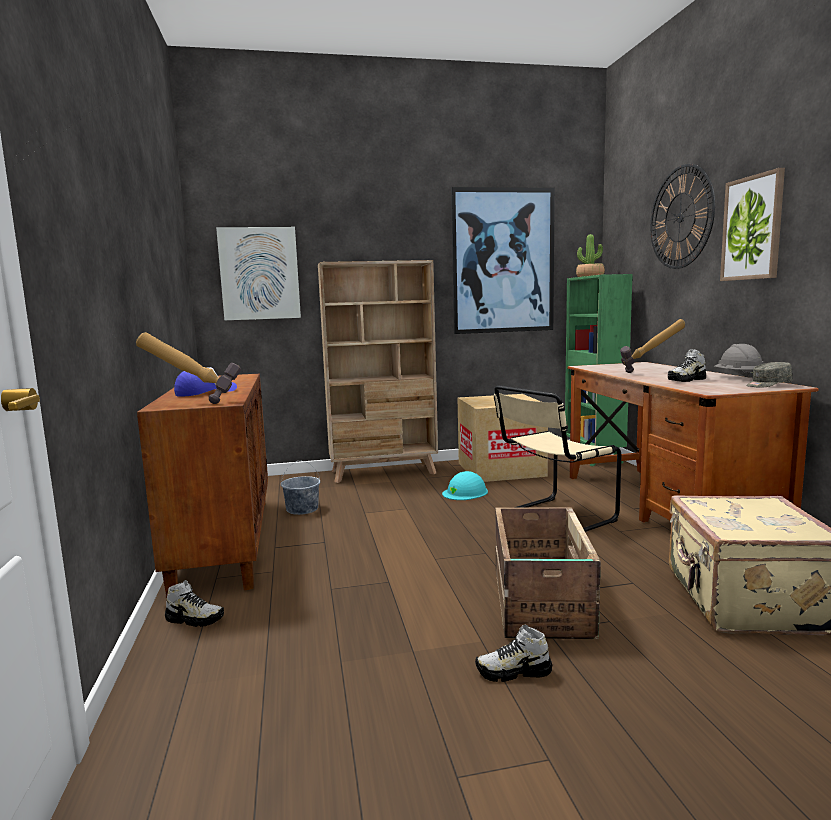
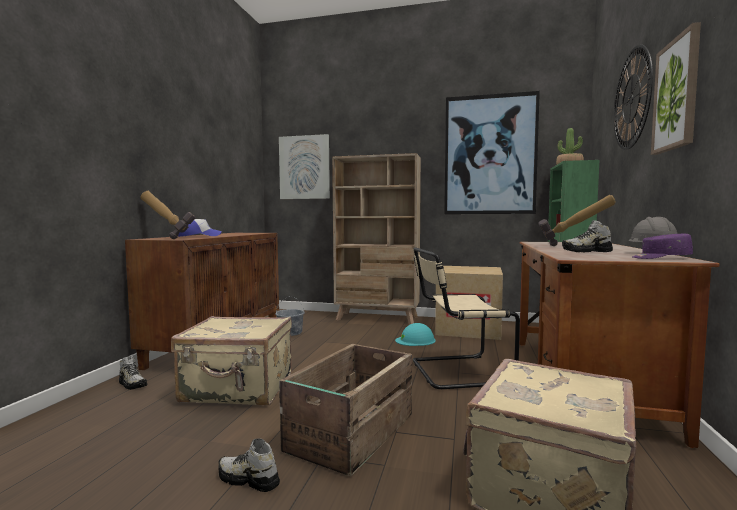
camera: 25 degrees right, 5 degrees down
grey cap [746,362,793,387] -> purple cap [632,234,693,259]
none -> beige suitcase [171,316,292,405]

